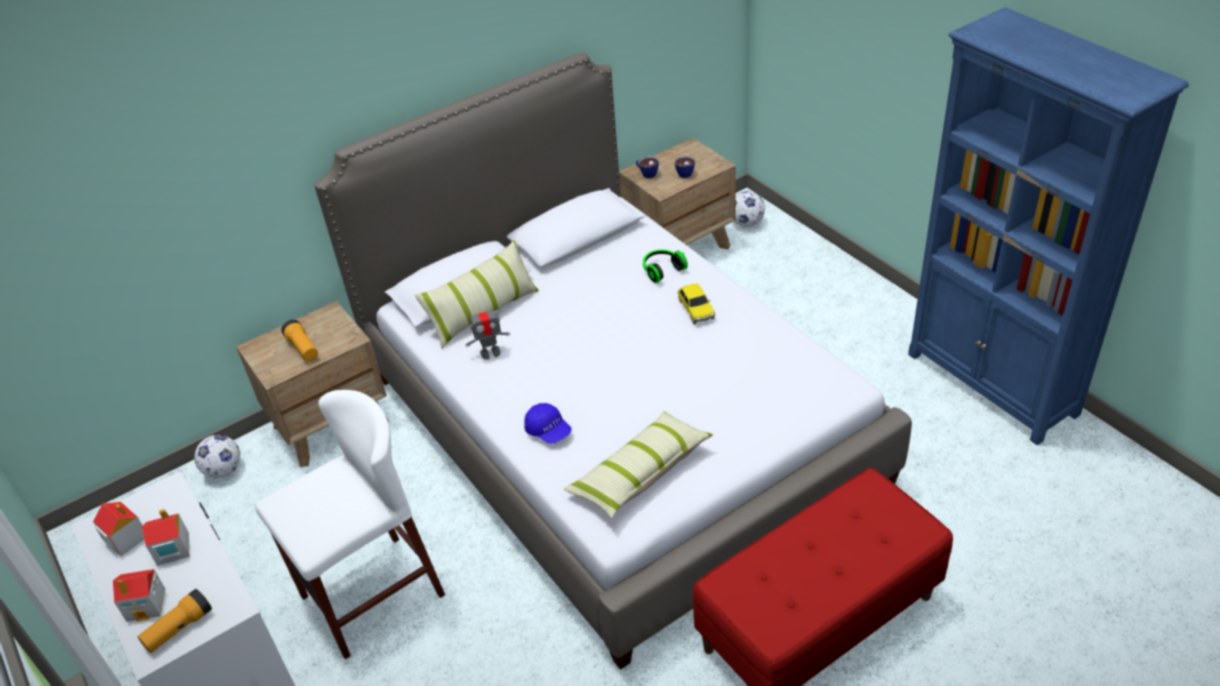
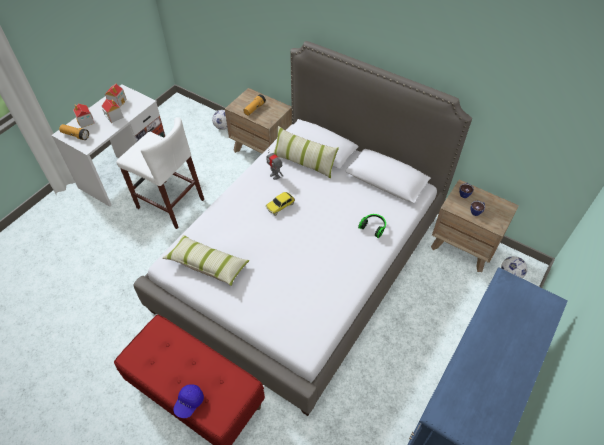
camera: 65 degrees right, 10 degrees up
blue cap [524,403,572,444] -> blue cap moved to [173,384,204,418]
toy car [678,283,715,324] -> toy car moved to [266,192,295,216]

